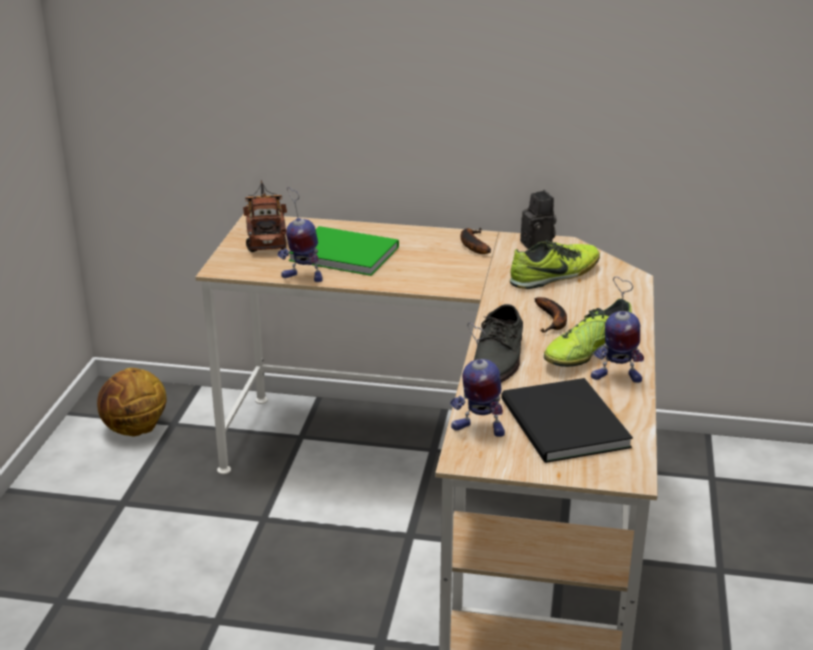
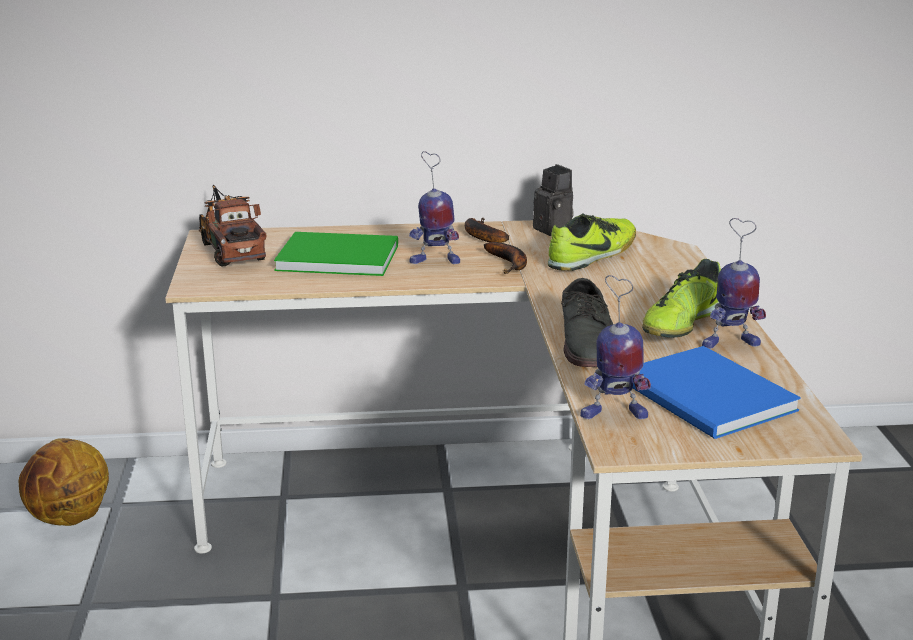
camera: 15 degrees left, 5 degrees down
toy robot [278,187,323,282] -> toy robot moved to [409,151,460,264]
black book [501,378,633,463] -> blue book [633,346,801,439]
banana [535,297,567,333] -> banana moved to [484,242,527,274]

